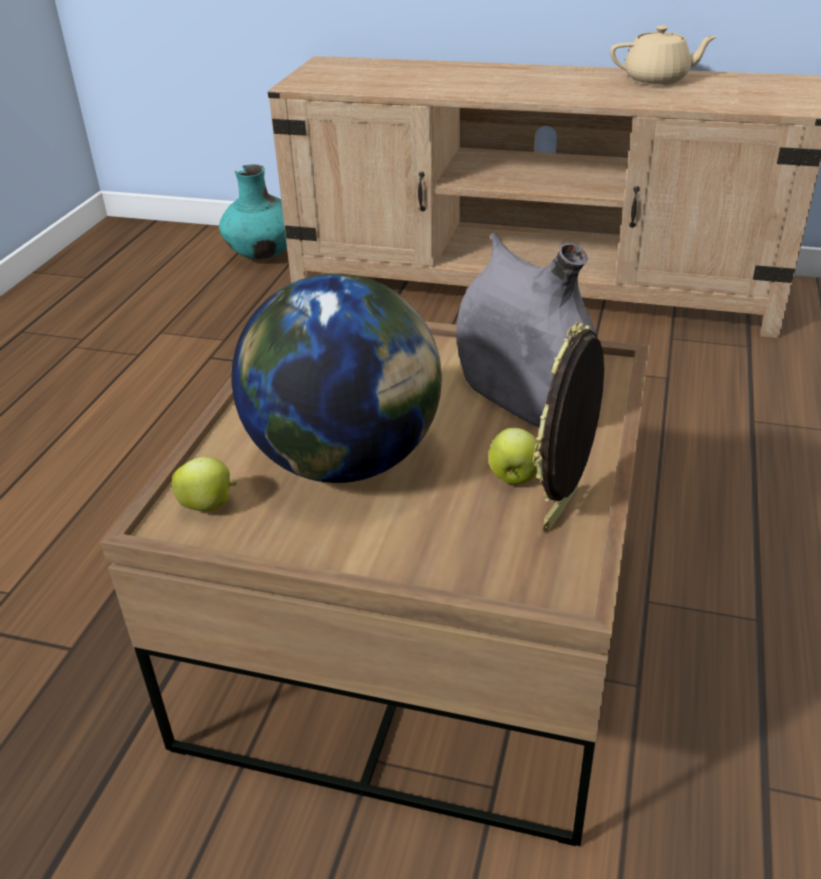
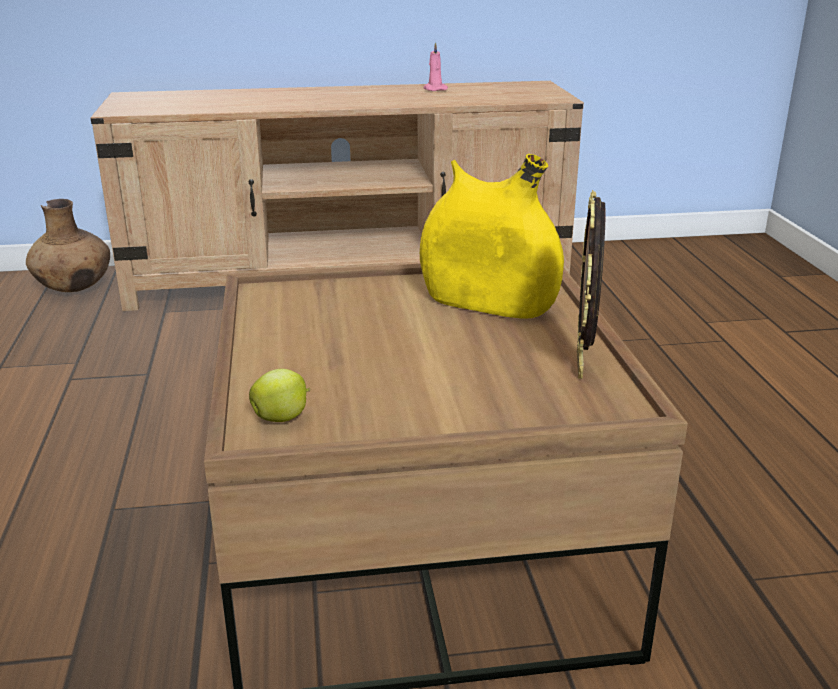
camera: 25 degrees left, 10 degrees down
turquoise vase [219,164,287,259] -> brown vase [26,199,110,292]
globe [231,274,442,483] -> none
grey vase [457,232,596,428] -> yellow vase [420,154,564,319]
apple [488,428,539,484] -> none
beige teapot [610,25,718,85] -> pink candle [423,42,448,91]

